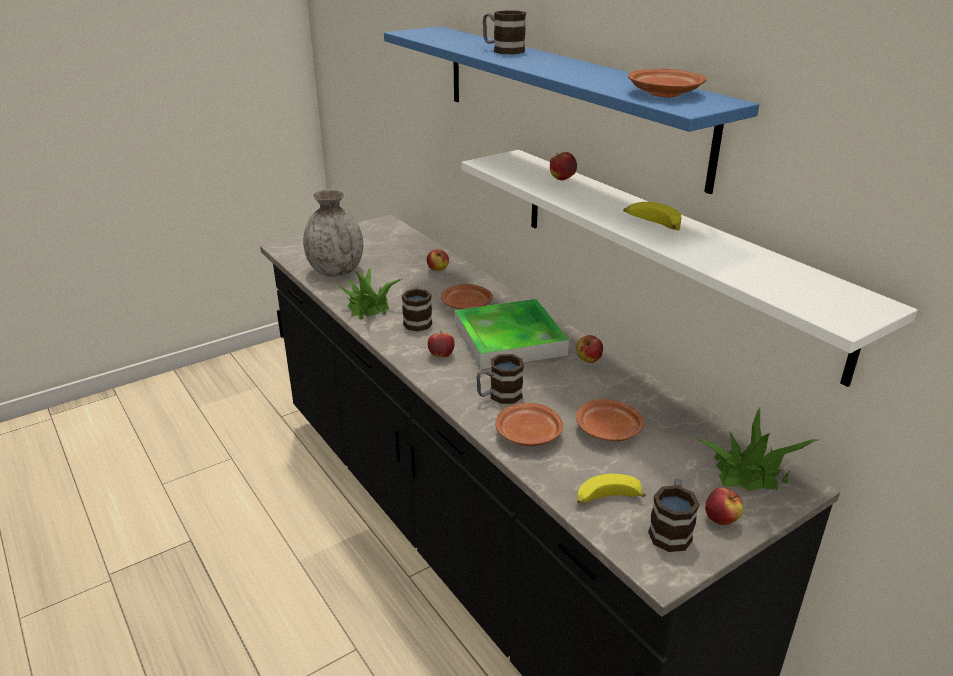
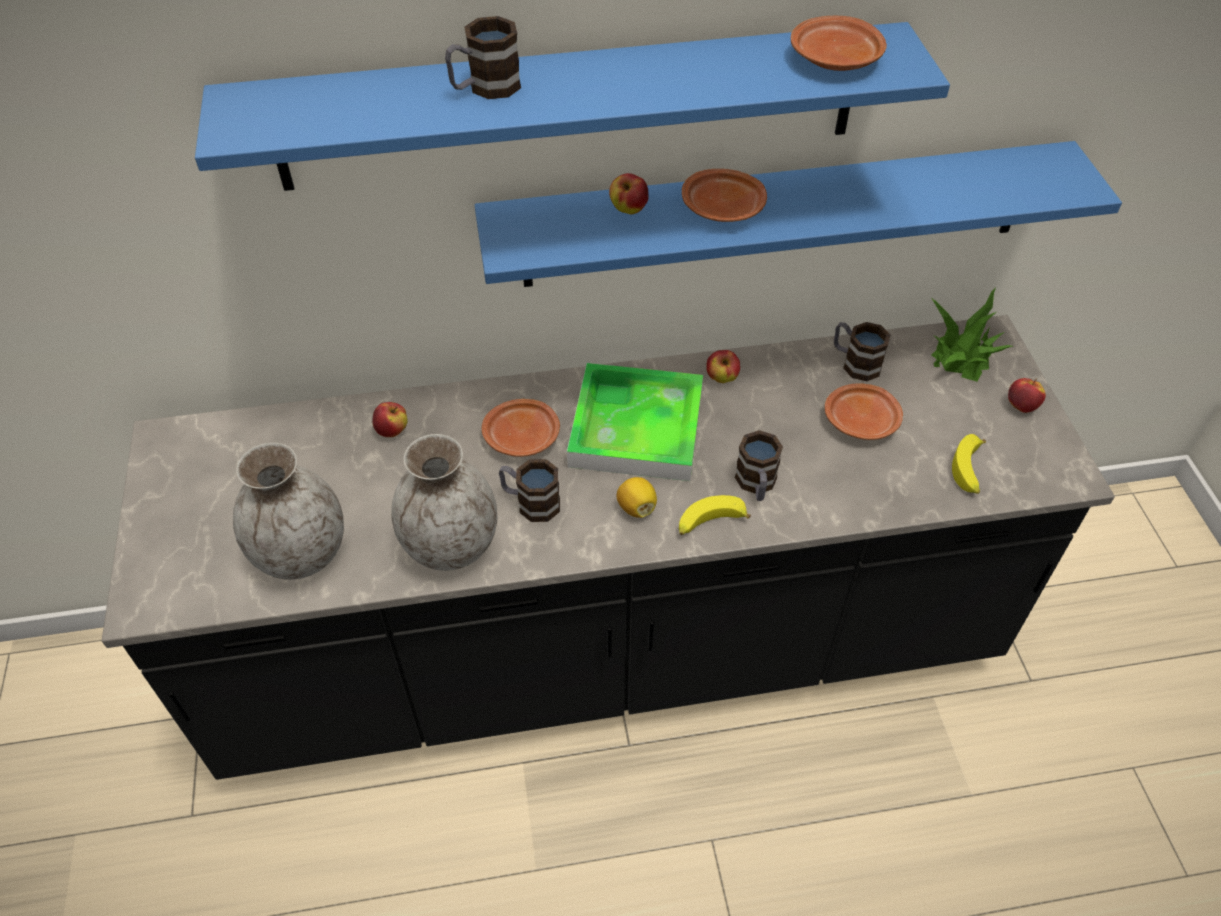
camera: 65 degrees left, 20 degrees up
potted plant [336,268,402,319] -> grey vase [391,434,497,571]
apple [428,330,455,357] -> lemon [617,477,657,518]
white shelf [461,150,918,387] -> blue shelf [475,141,1122,287]
brown plate [495,403,563,446] -> brown plate moved to [682,169,767,222]
banana [623,202,682,230] -> banana moved to [679,495,751,535]
mug [648,479,700,552] -> mug moved to [834,322,890,381]

